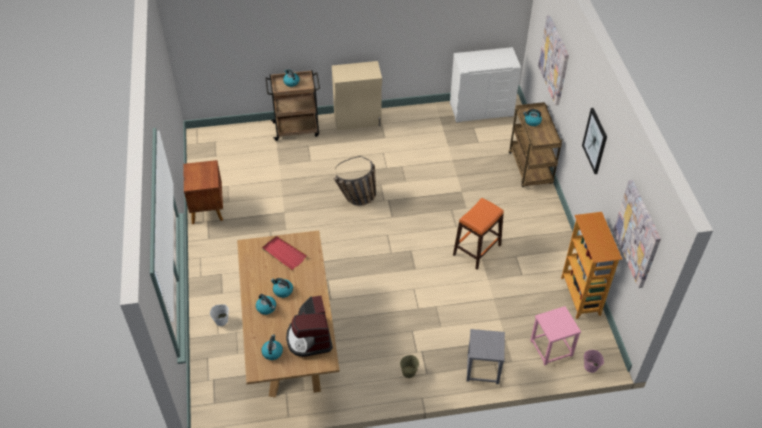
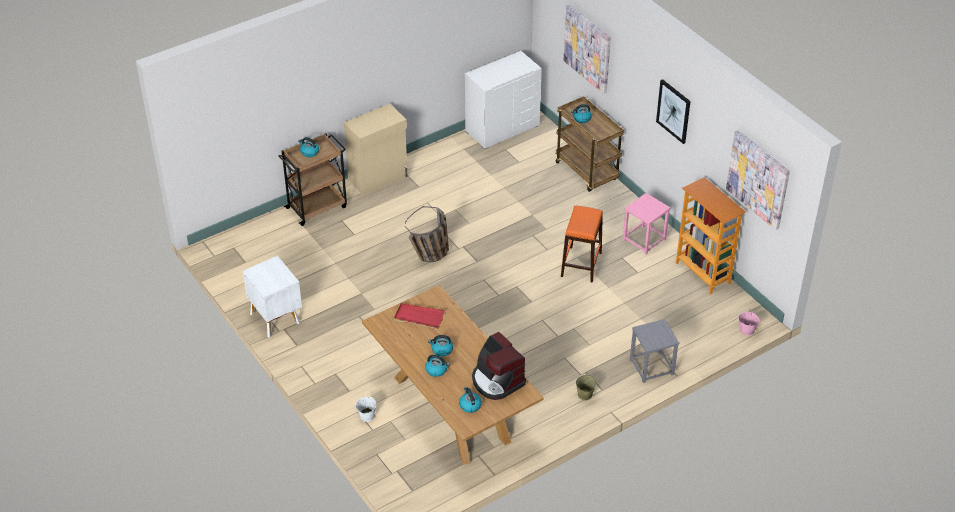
camera: 25 degrees left, 5 degrees down
brown nightstand [183,160,223,224] -> white nightstand [243,256,302,338]
pink stool [530,306,581,366] -> pink stool moved to [623,193,671,254]

